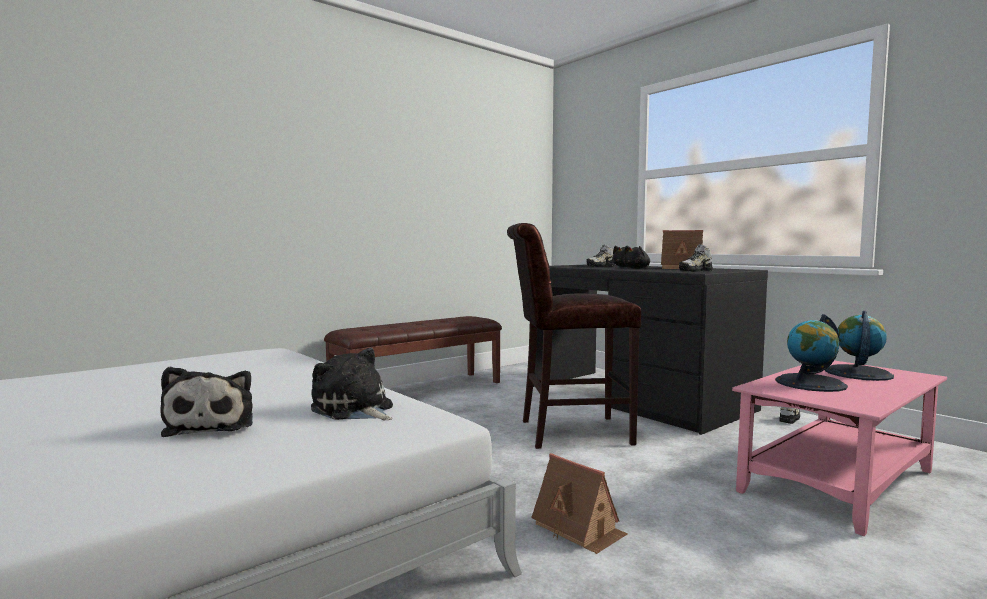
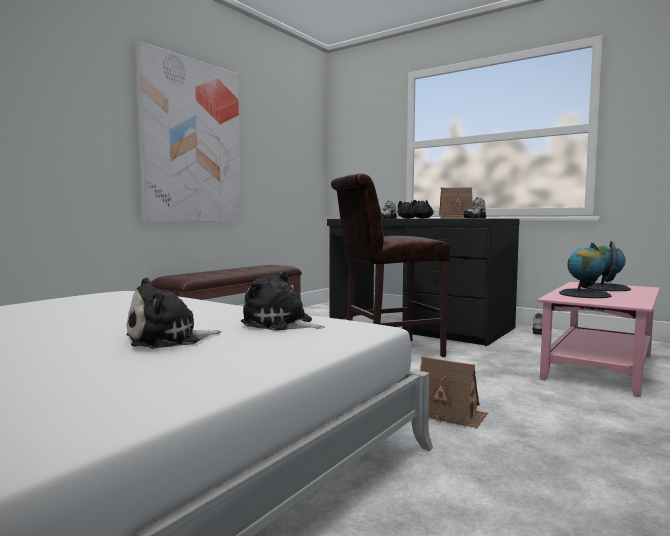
camera: 15 degrees left, 0 degrees up
plush toy [161,367,253,437] -> plush toy turned 90 degrees clockwise [126,277,221,349]
none -> picture [135,41,241,222]

